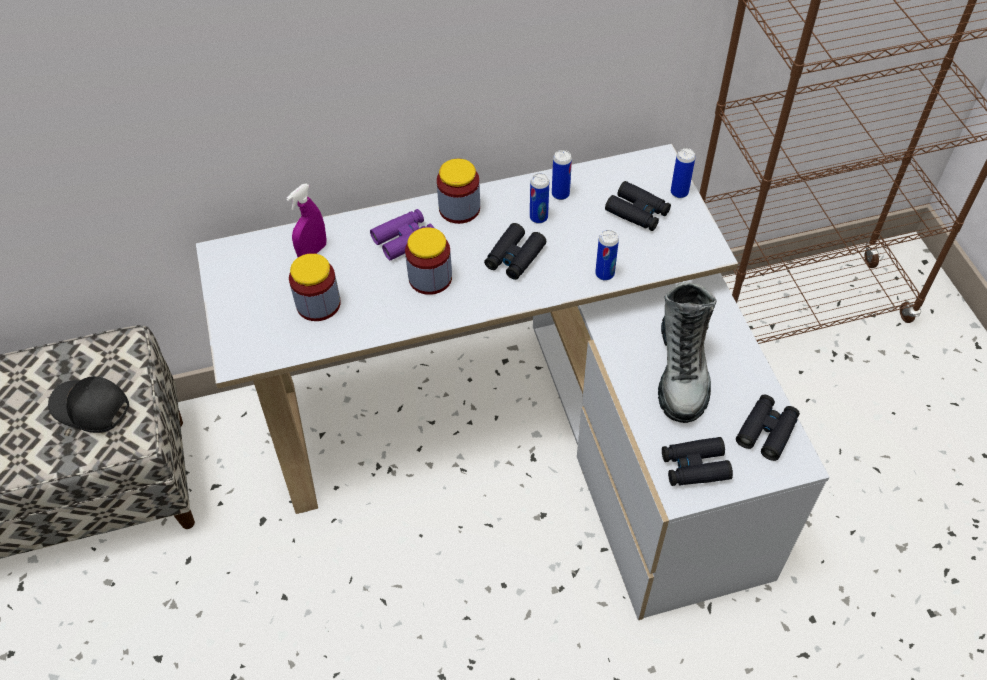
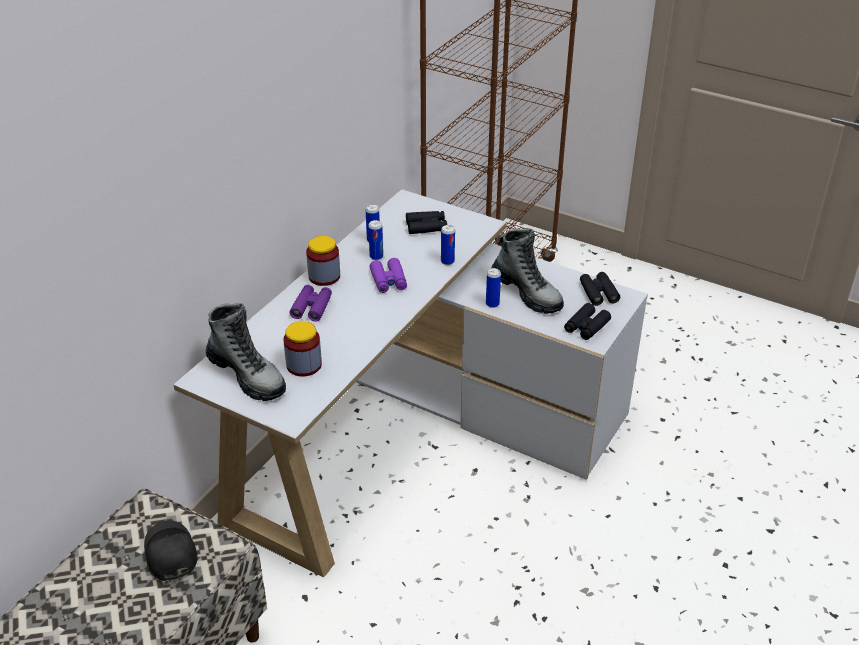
camera: 45 degrees left, 15 degrees down
black cap [48,376,129,433] -> black cap turned 90 degrees clockwise [144,520,197,581]
purple spray bottle [286,184,326,257] -> none
jar [405,227,452,295] -> none
black binoculars [484,223,546,280] -> purple binoculars [370,258,407,293]
can [671,148,695,198] -> can moved to [486,268,501,308]
none -> boot [206,303,286,401]

